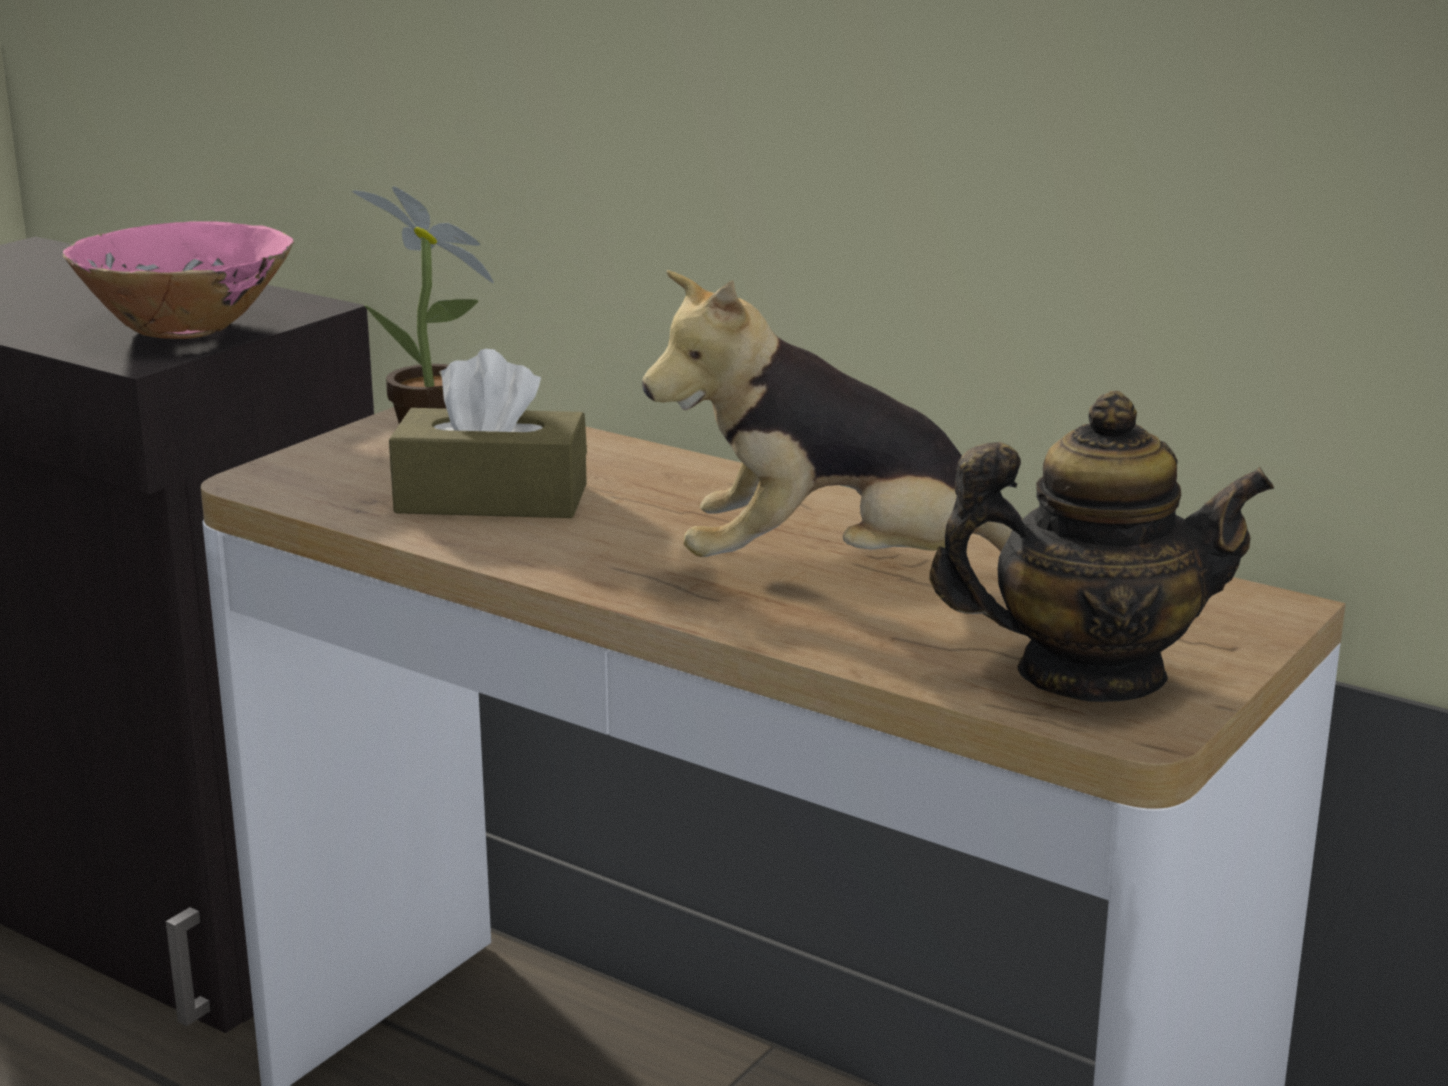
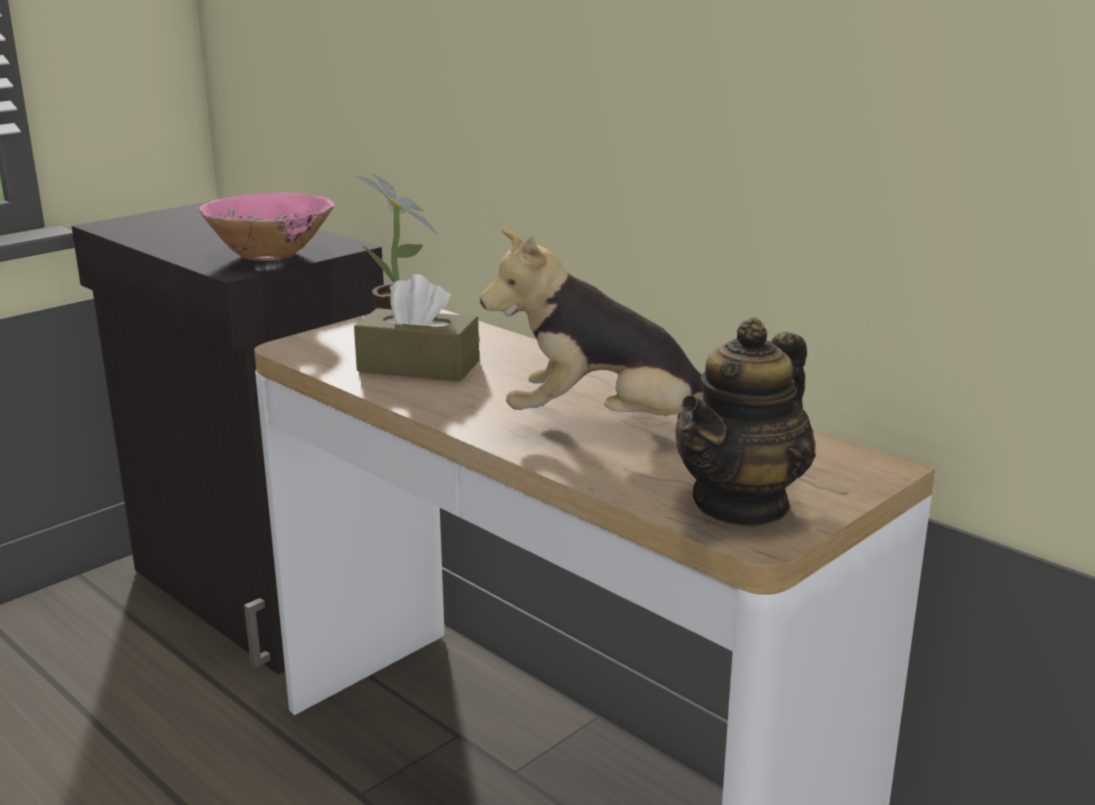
camera: 10 degrees right, 0 degrees up
teapot [930,391,1274,702] -> teapot turned 120 degrees clockwise [675,317,816,527]

